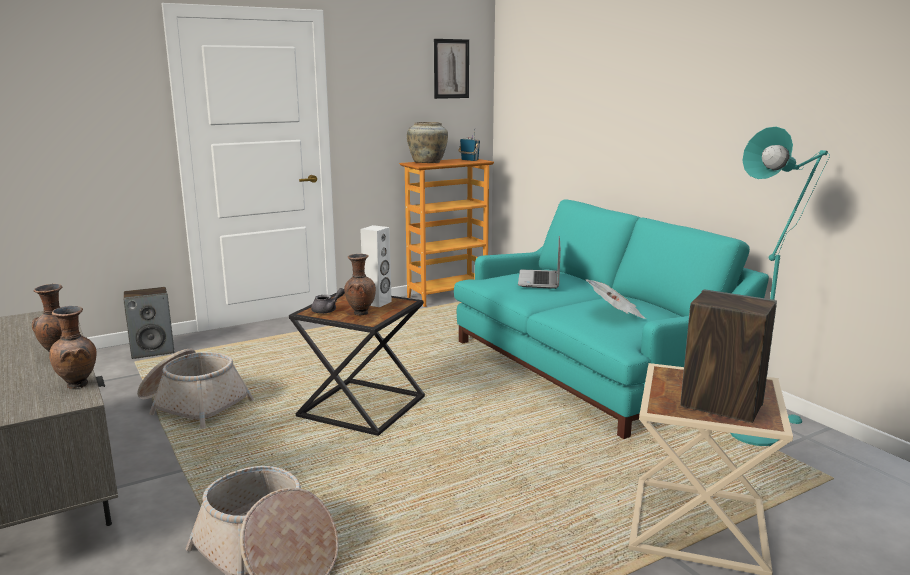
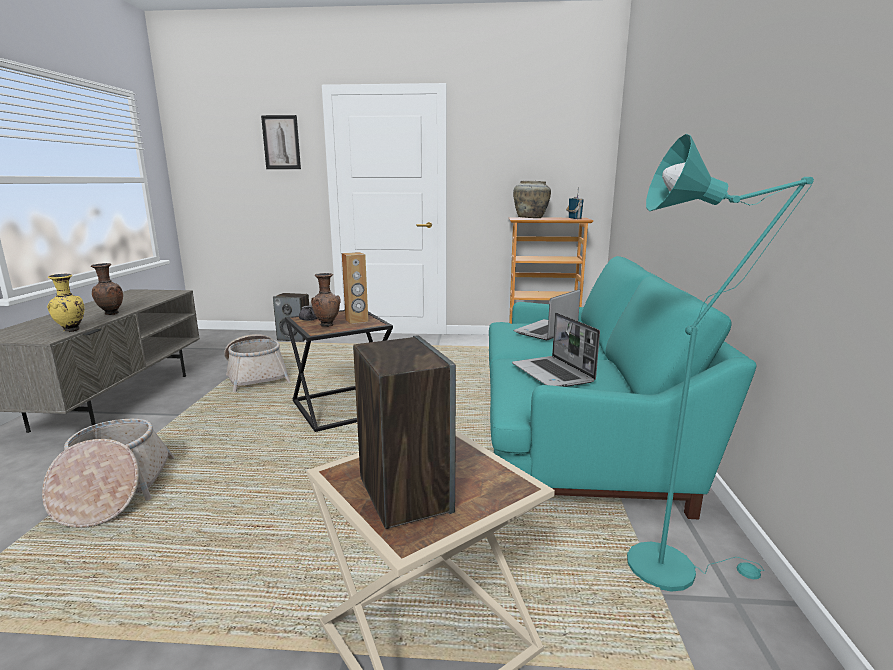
camera: 35 degrees right, 0 degrees up
brown vase [49,306,97,389] -> yellow vase [47,274,84,332]
white speaker [360,225,392,307] -> brown speaker [342,252,368,324]
picture [434,39,469,99] -> picture moved to [261,115,301,169]
newspaper [585,279,646,319] -> laptop [512,312,600,387]

